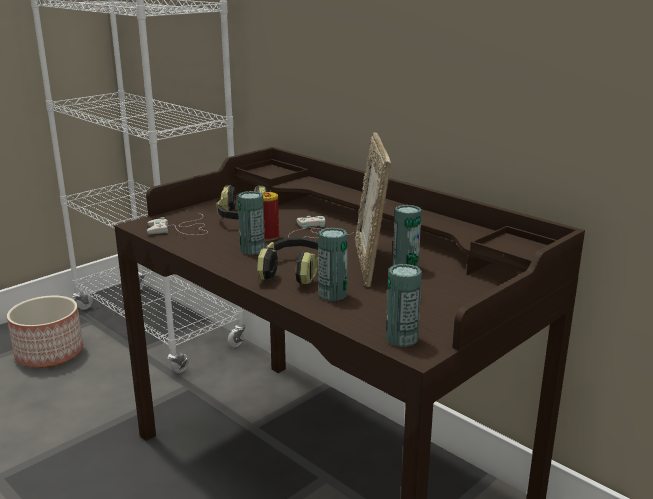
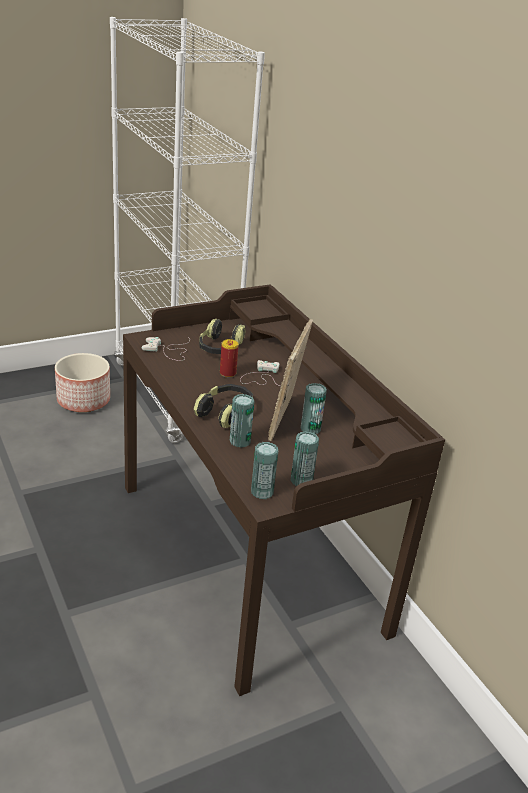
camera: 15 degrees right, 10 degrees up
can [238,191,265,255] -> can moved to [291,431,319,486]

